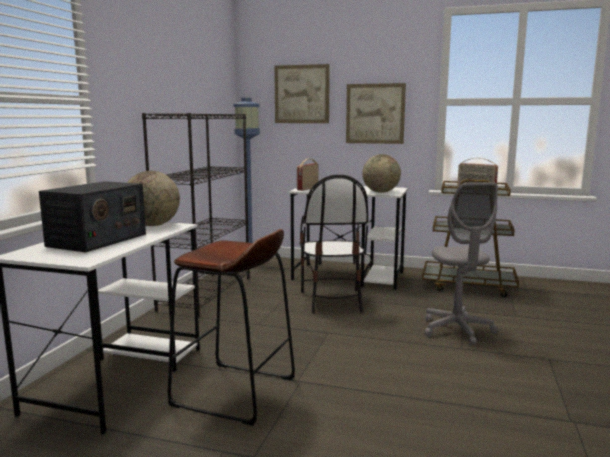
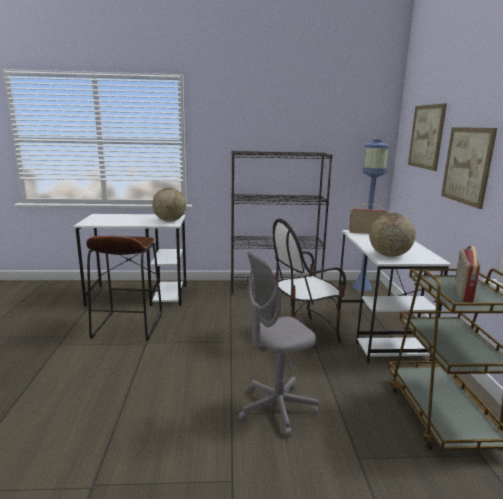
camera: 70 degrees right, 5 degrees up
radio [39,181,146,252] -> none

